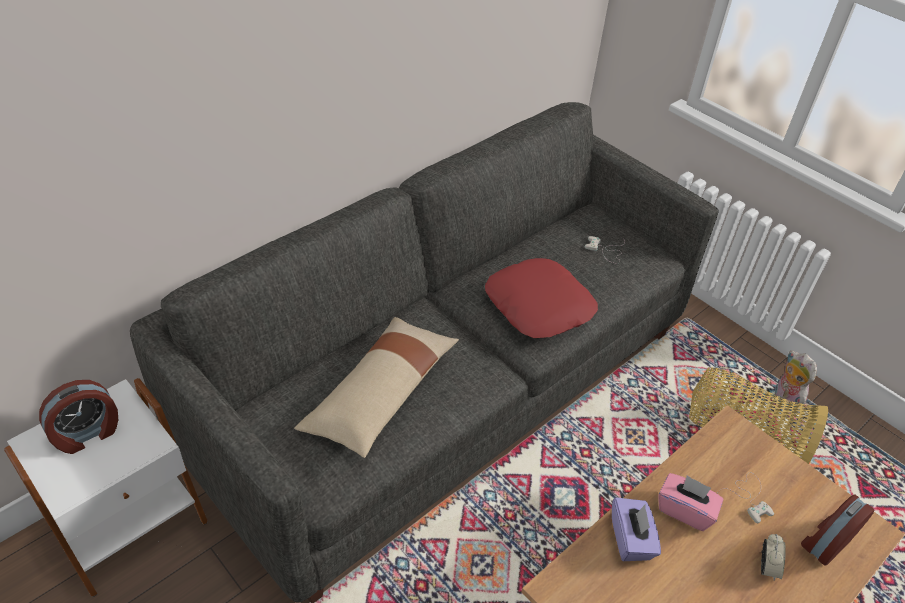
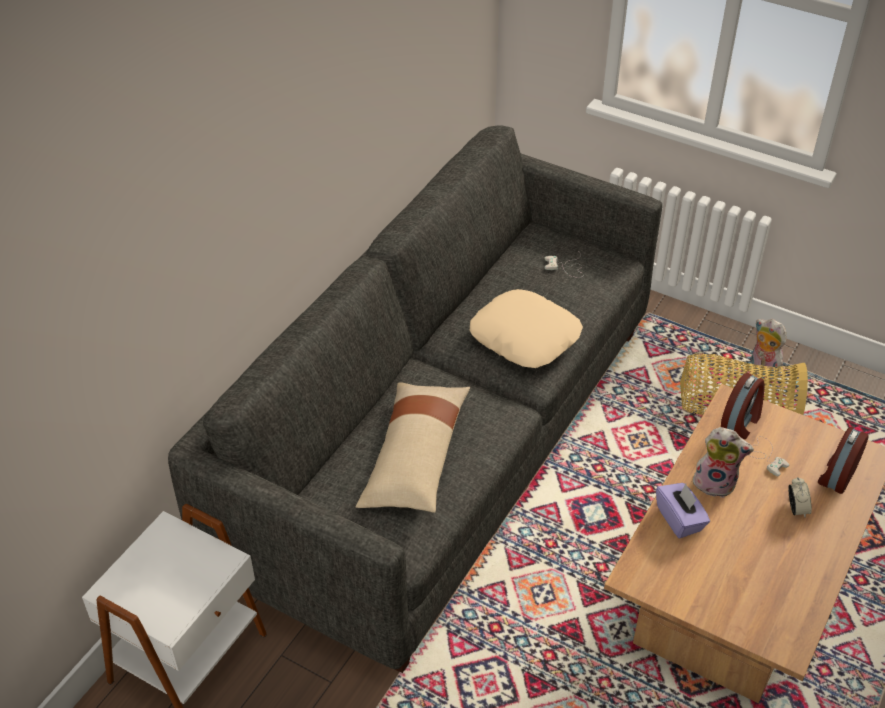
camera: 15 degrees left, 0 degrees up
alarm clock [39,380,118,454] -> alarm clock moved to [721,373,765,439]
red pillow [485,258,598,338] -> beige pillow [470,289,583,368]
pink tissue box [659,473,723,531] -> plush toy [693,427,754,498]

